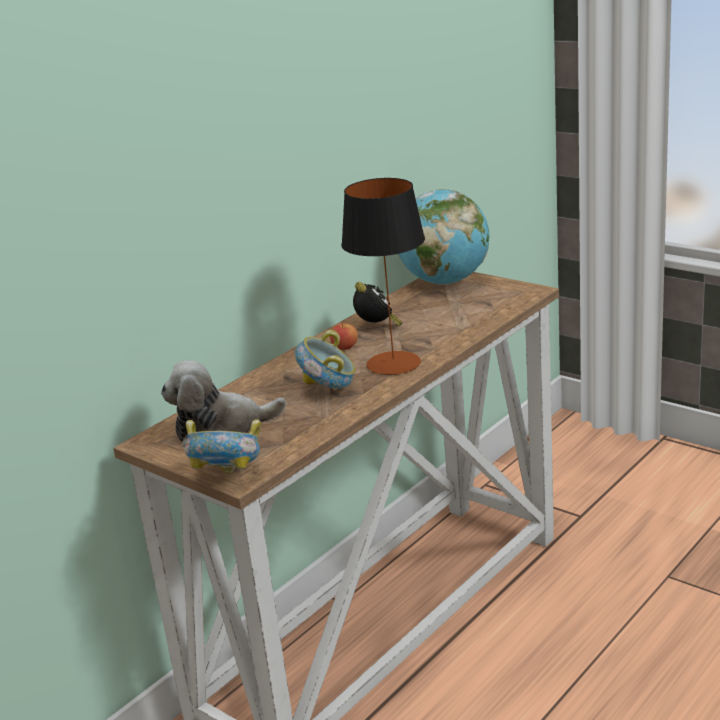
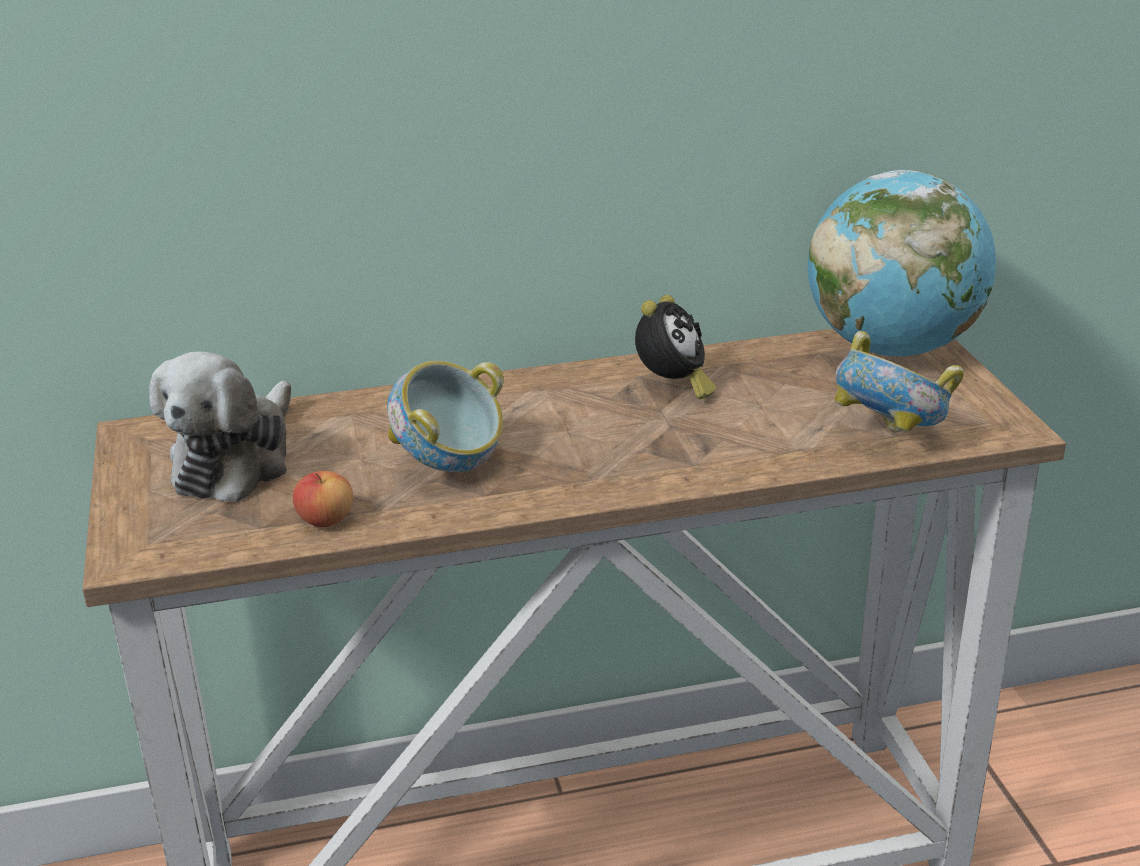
camera: 35 degrees right, 5 degrees up
plush toy [161,360,286,448] -> plush toy turned 90 degrees counterclockwise [149,351,291,503]
bowl [185,419,261,473] -> bowl moved to [835,331,964,432]
apple [330,323,358,350] -> apple moved to [293,471,353,527]
table lamp [341,178,425,375] -> none

